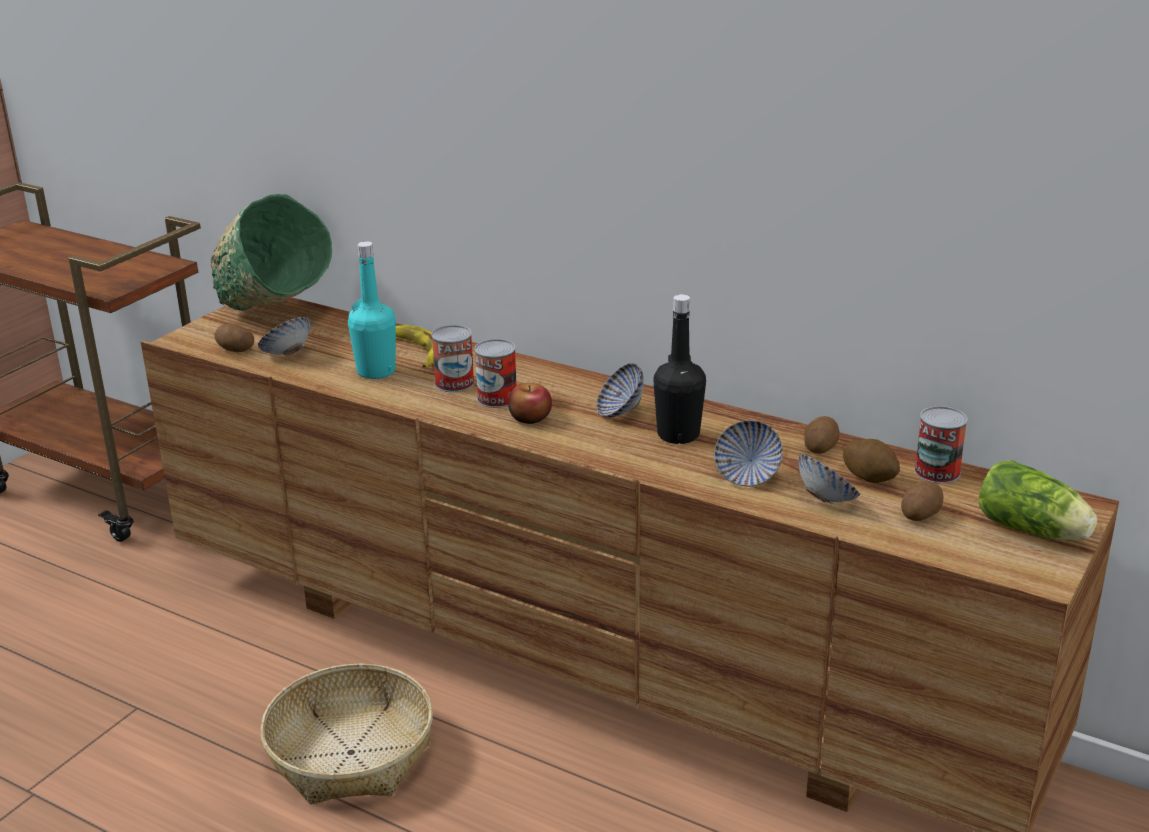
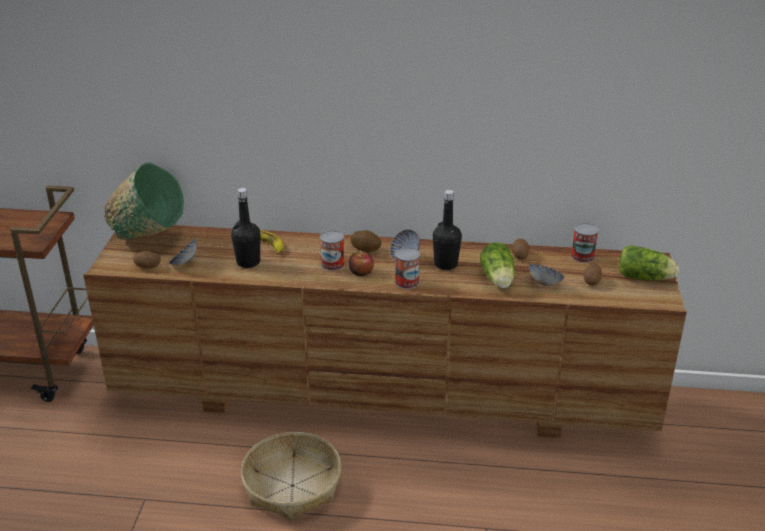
camera: 25 degrees left, 5 degrees up
turquoise bottle [348,241,396,379] -> black bottle [231,188,260,268]
can [431,325,475,392] -> can moved to [395,247,420,289]
bowl [714,420,783,487] -> lettuce [480,242,515,288]
potato [843,438,900,483] -> potato moved to [351,230,382,252]

